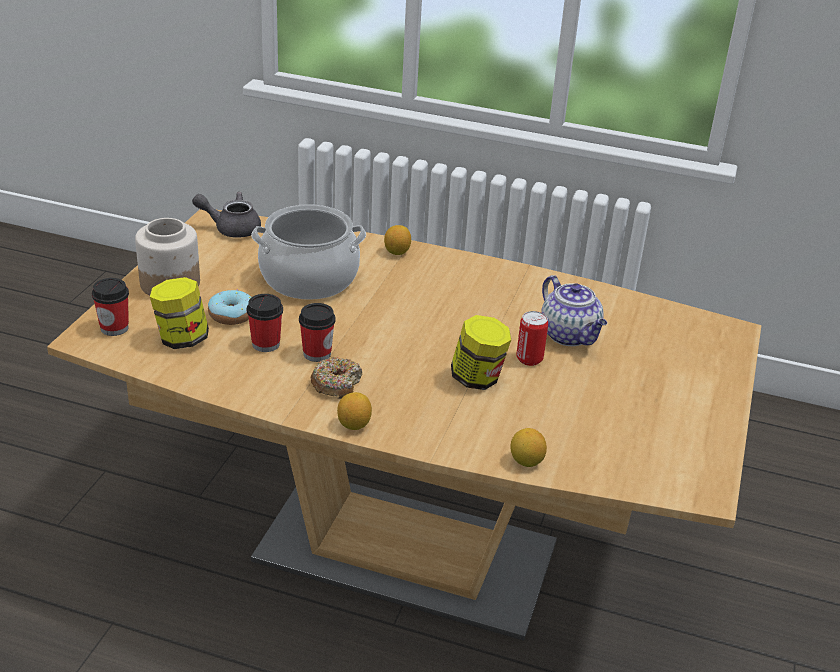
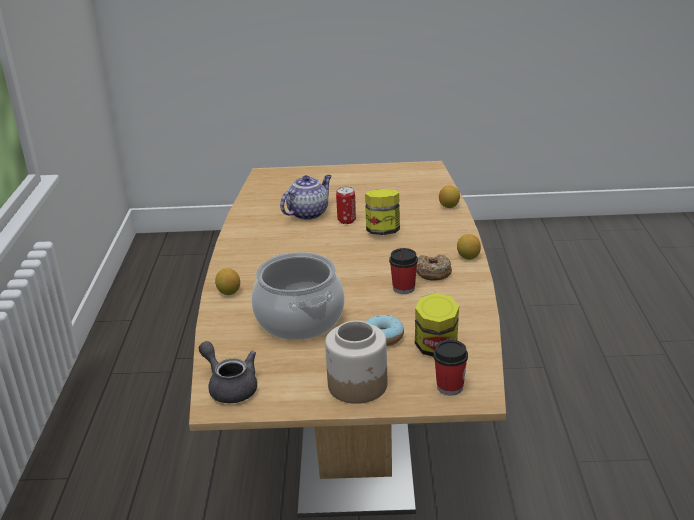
camera: 105 degrees left, 5 degrees down
grey teapot [192,192,261,238] -> grey teapot turned 150 degrees clockwise [199,341,257,403]
cup [247,294,283,352] -> none

